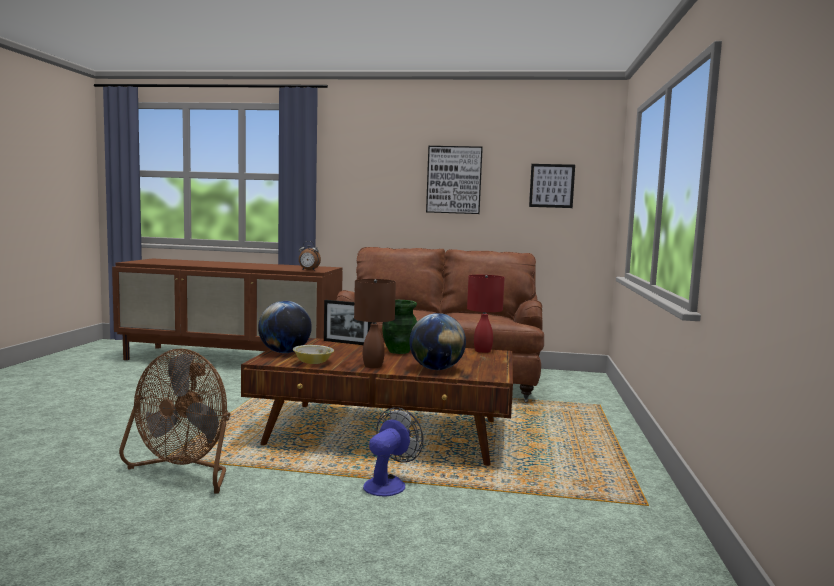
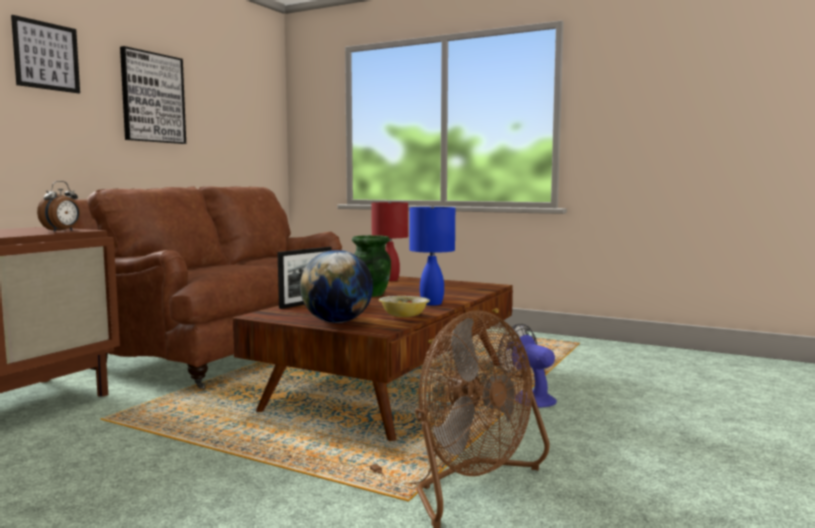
camera: 70 degrees left, 0 degrees up
brown table lamp [354,279,396,368] -> blue table lamp [409,206,455,306]
globe [409,313,466,370] -> none
picture [529,164,575,208] -> picture moved to [11,15,80,94]

